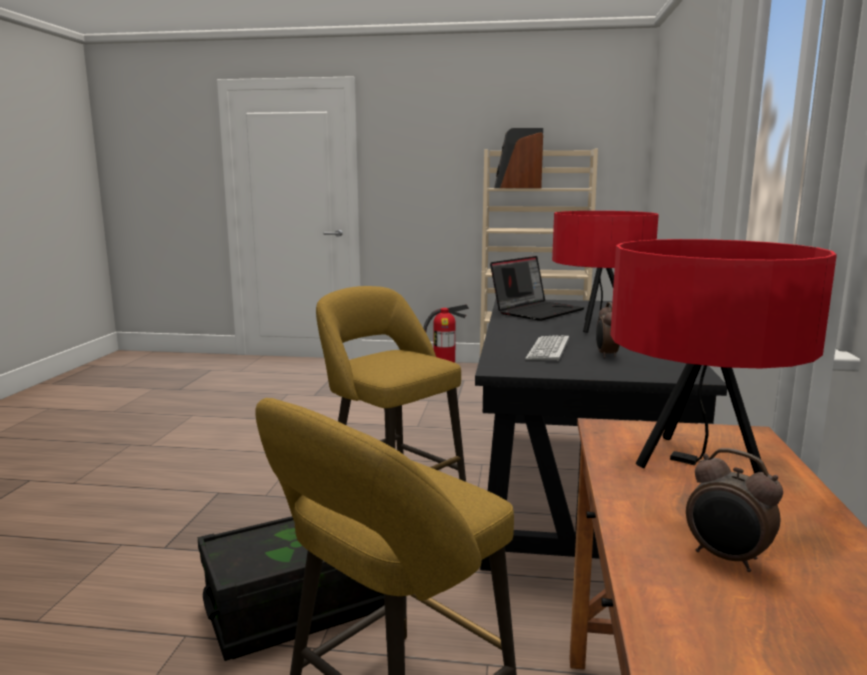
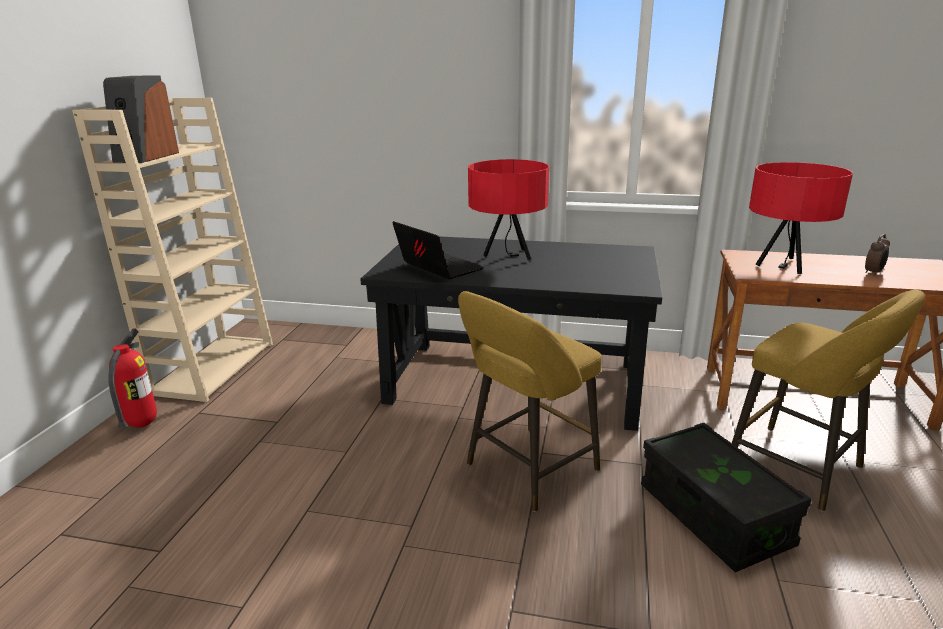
camera: 85 degrees left, 10 degrees up
keyboard [525,335,569,361] -> none
alarm clock [596,302,619,358] -> none

